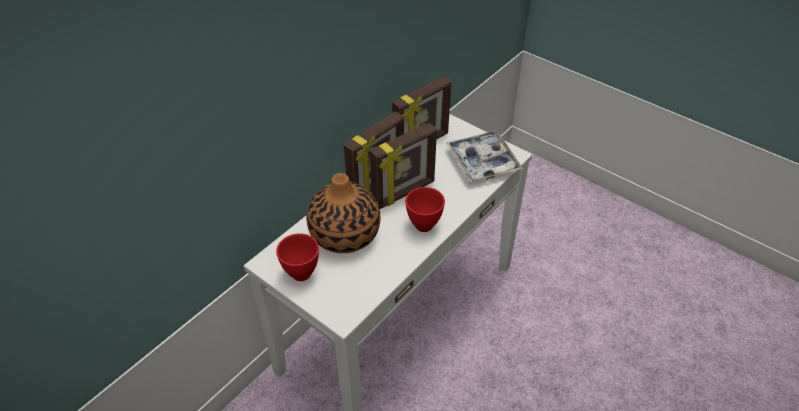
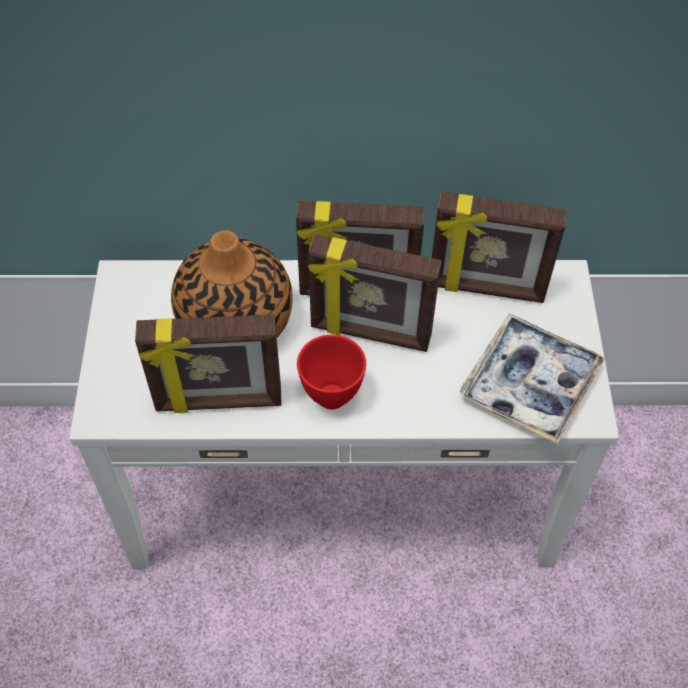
camera: 50 degrees right, 10 degrees up
red bowl [276,233,319,281] -> none
none -> picture frame [135,314,281,413]

